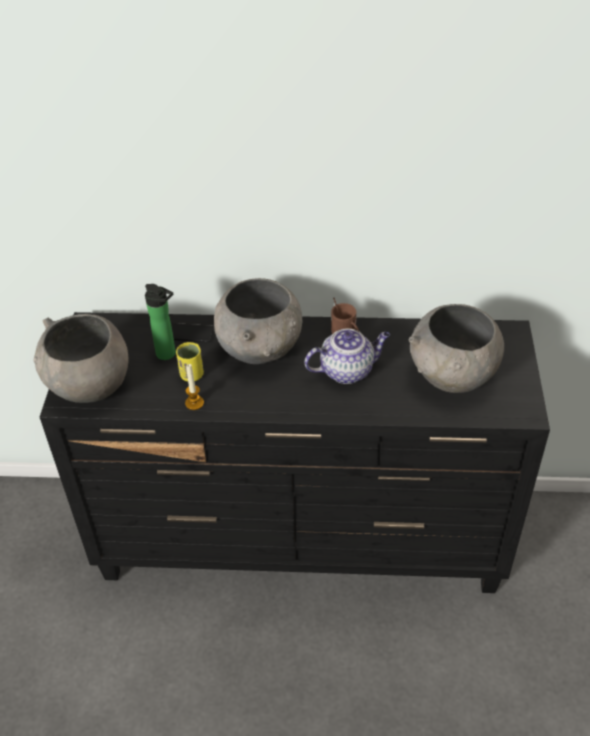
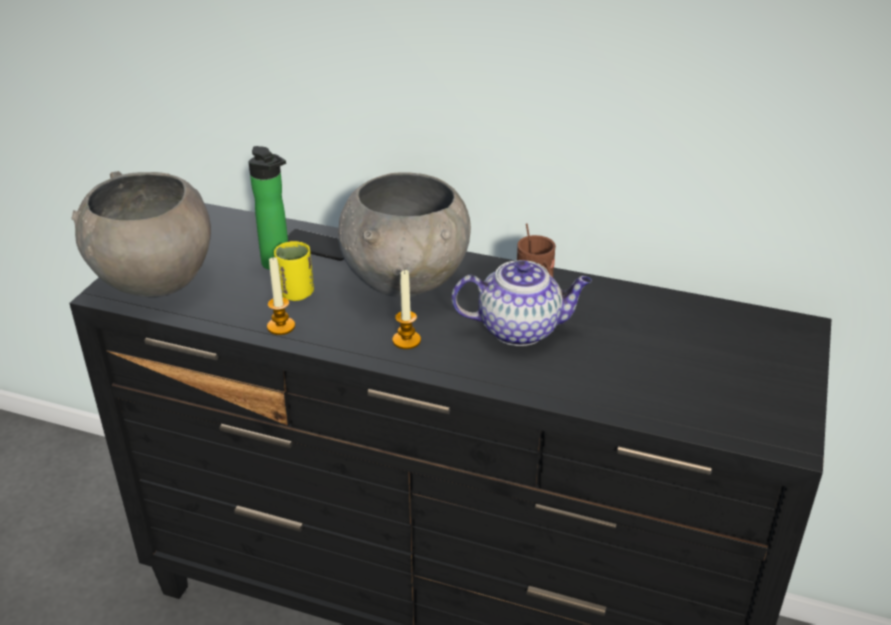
camera: 15 degrees right, 10 degrees down
grey bowl [409,304,504,393] -> none
none -> candle [392,269,421,349]

